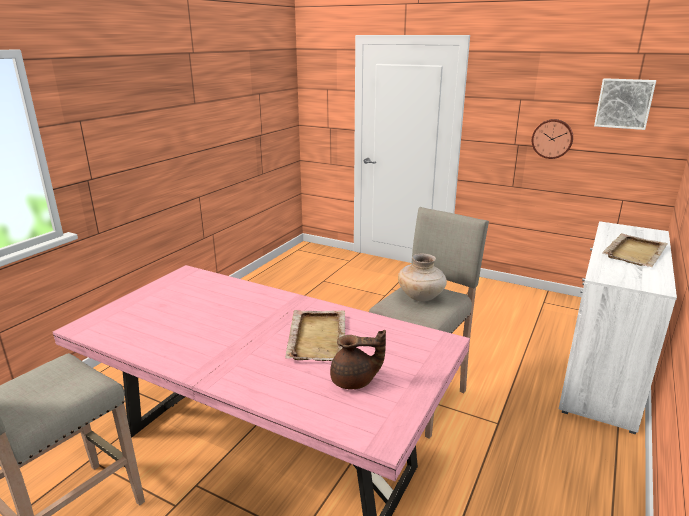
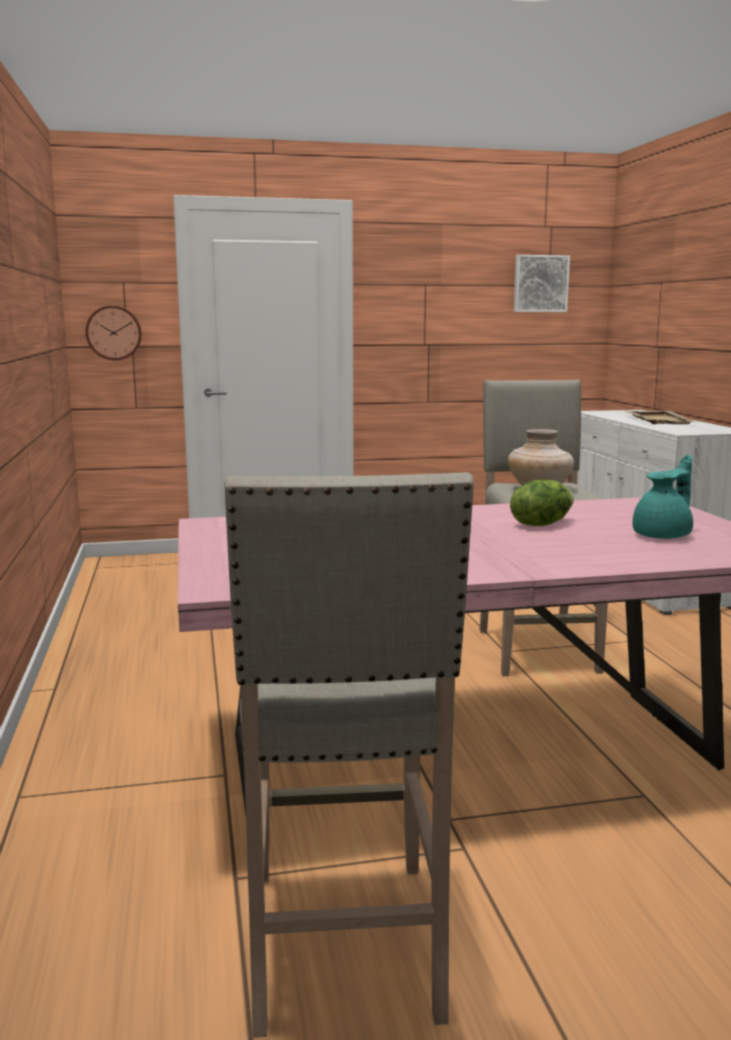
camera: 40 degrees left, 10 degrees down
beige tray [285,310,345,361] -> lettuce [510,480,574,526]
brown teapot [330,330,386,389] -> turquoise teapot [632,455,693,539]
wall clock [532,119,573,159] -> wall clock moved to [86,305,142,360]

